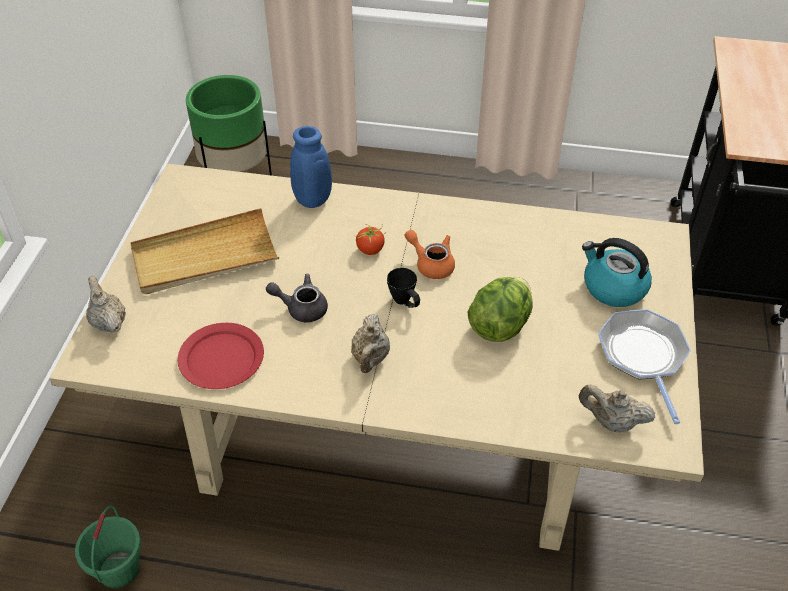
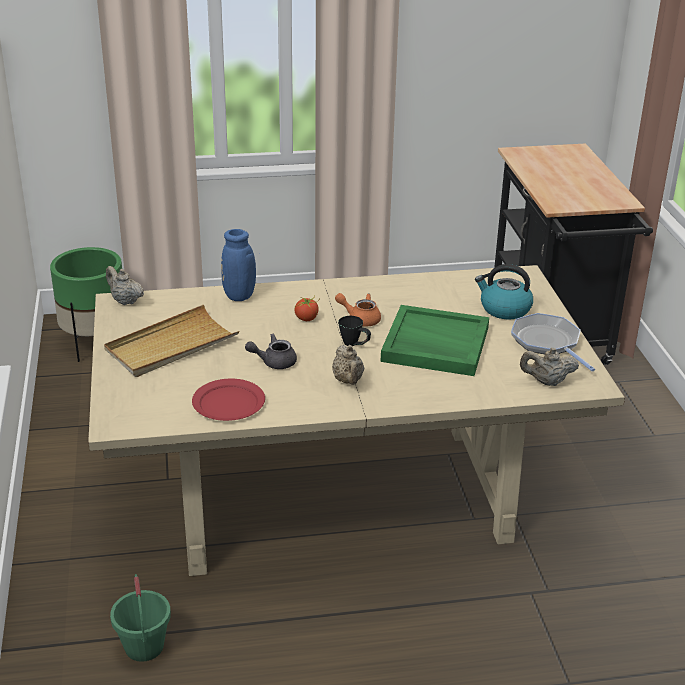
camera: 20 degrees left, 15 degrees down
beige teapot [86,276,126,332] -> beige teapot moved to [106,266,144,305]
lettuce [467,277,533,342] -> green tray [381,305,489,376]

